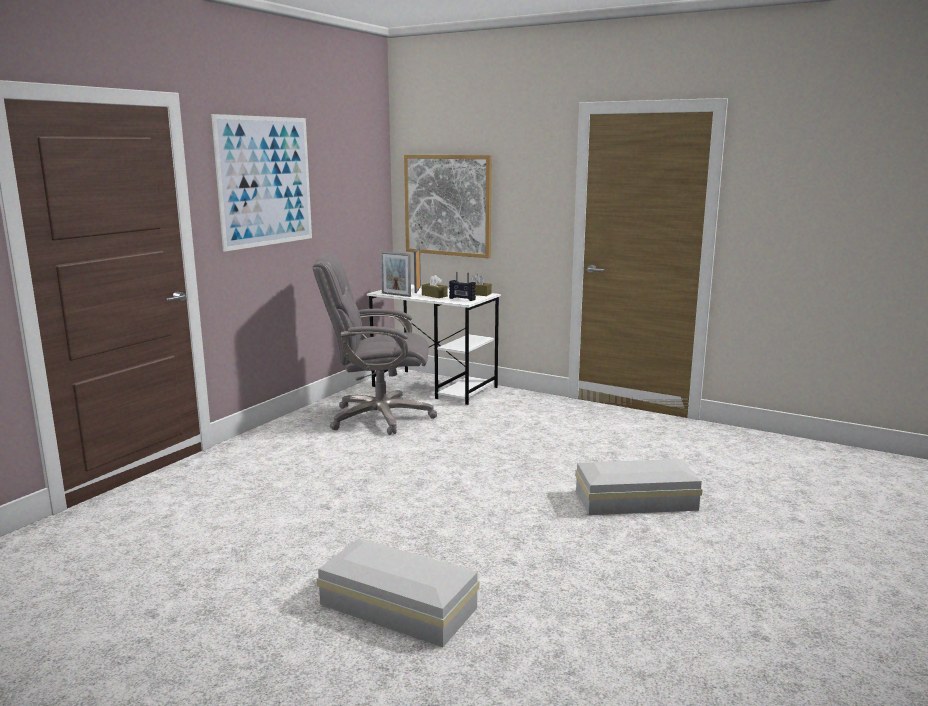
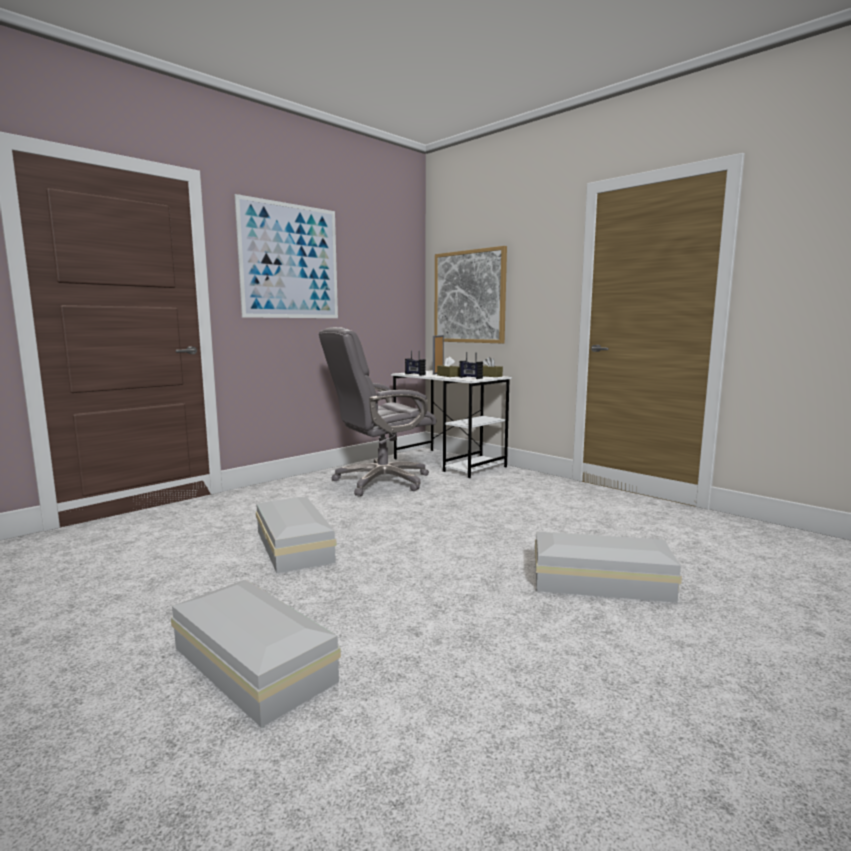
camera: 15 degrees right, 5 degrees down
grey office chair [313,253,437,435] -> grey office chair turned 45 degrees counterclockwise [319,327,436,496]
picture frame [381,252,411,297] -> radio [405,350,426,376]
none -> white storage box [256,497,337,573]

